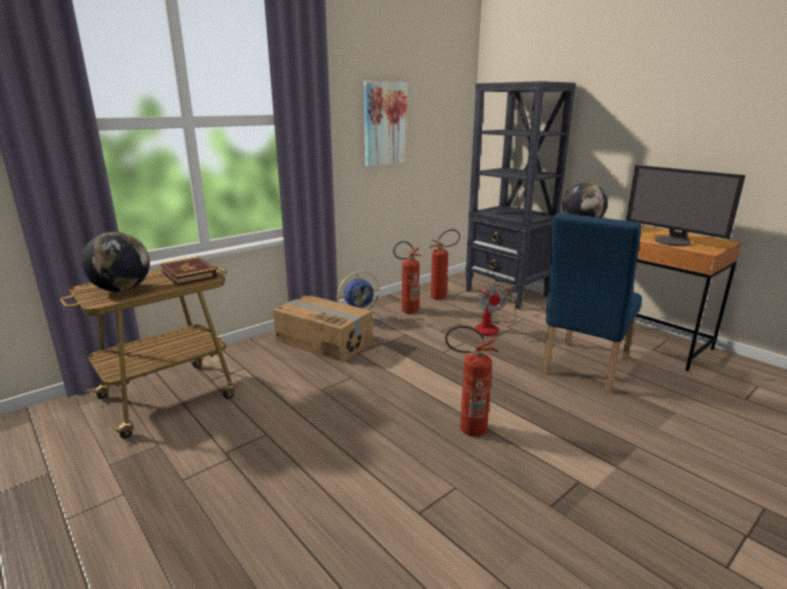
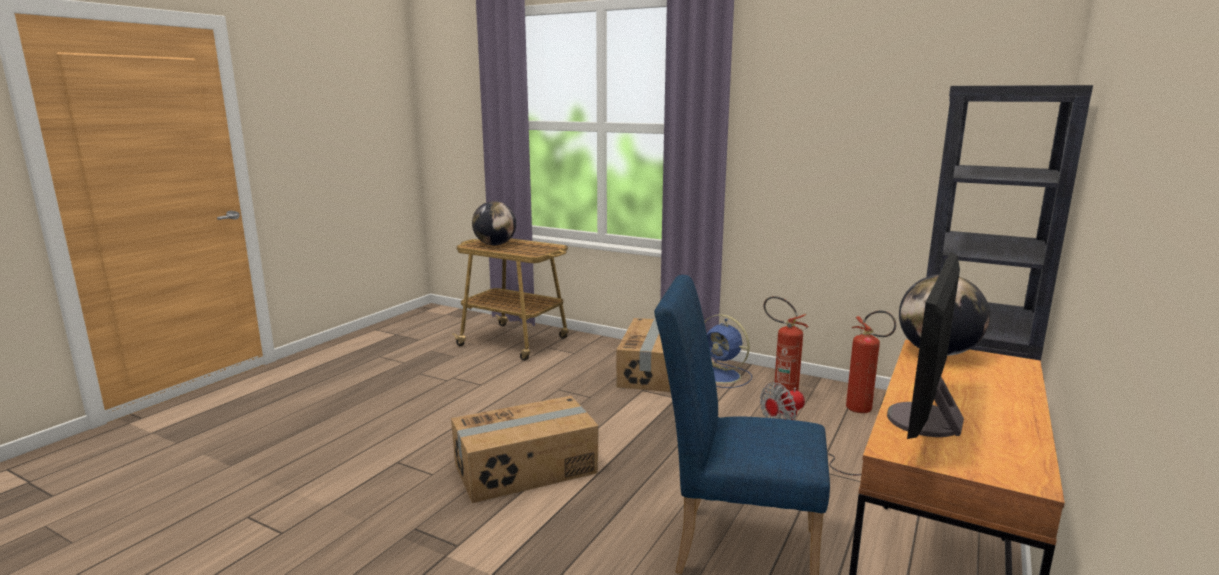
camera: 70 degrees right, 5 degrees down
book [159,256,217,286] -> none
picture [364,81,407,167] -> none
fire extinguisher [445,325,499,437] -> cardboard box [451,396,598,503]

